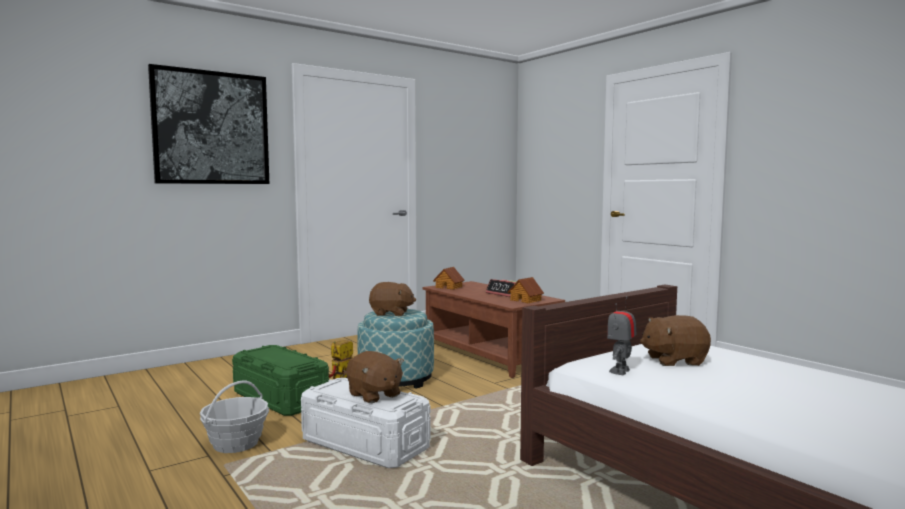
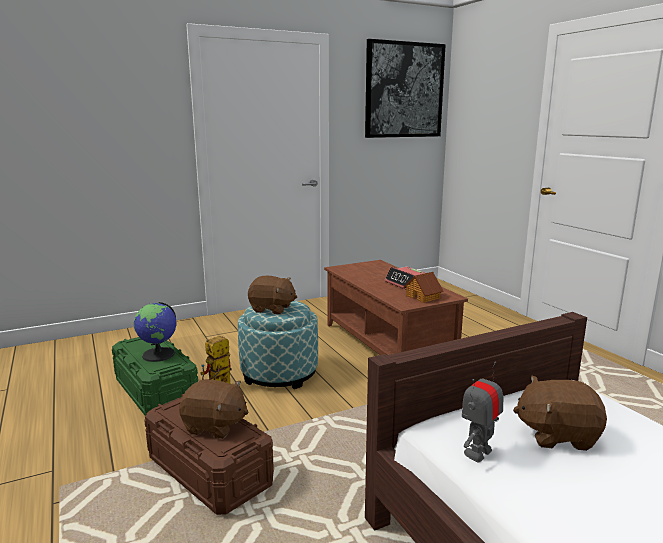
camera: 10 degrees right, 10 degrees up
picture [148,64,269,184] -> picture moved to [365,39,446,138]
basket [200,380,269,453] -> none
white storage box [301,378,431,468] -> brown storage box [144,394,274,515]
brown plush toy [346,351,404,403] -> brown plush toy turned 45 degrees counterclockwise [179,379,248,439]
toy house [433,267,465,290] -> none
none -> globe [134,302,177,362]

